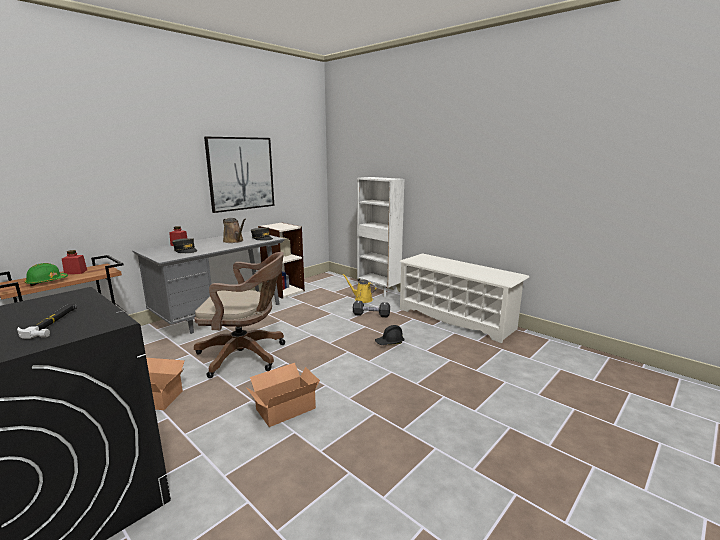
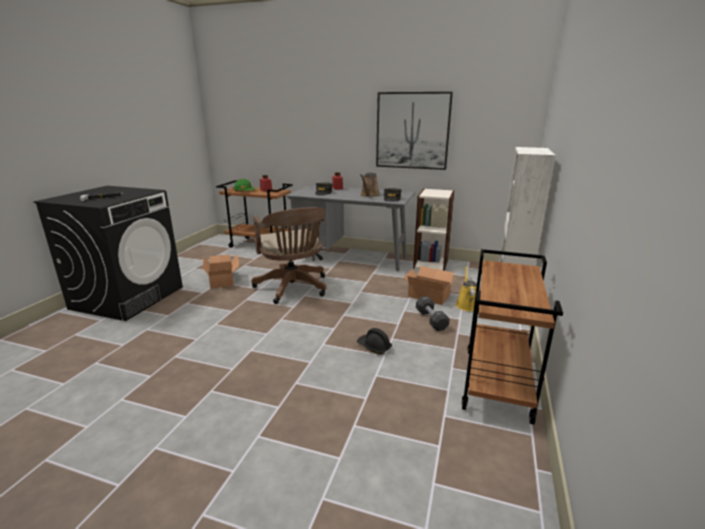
camera: 65 degrees right, 5 degrees up
cardboard box [246,363,320,427] -> cardboard box moved to [404,266,455,305]
white shoe rack [399,253,529,343] -> brown cart [462,249,563,425]

